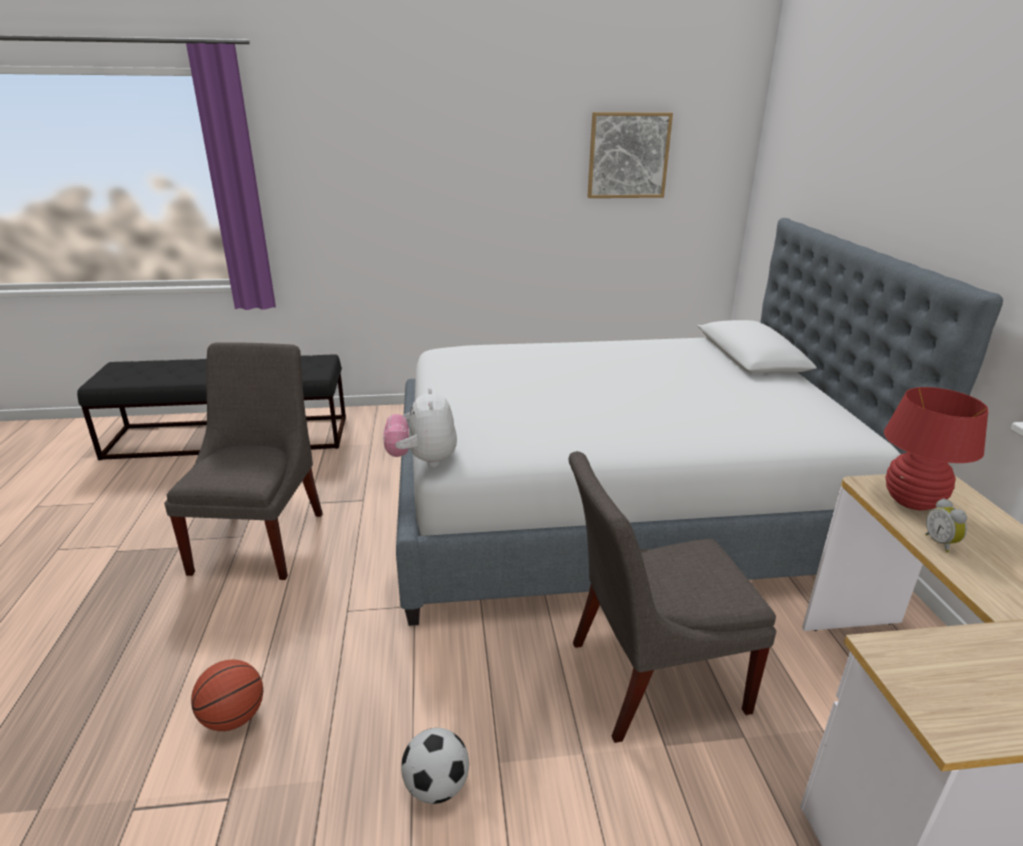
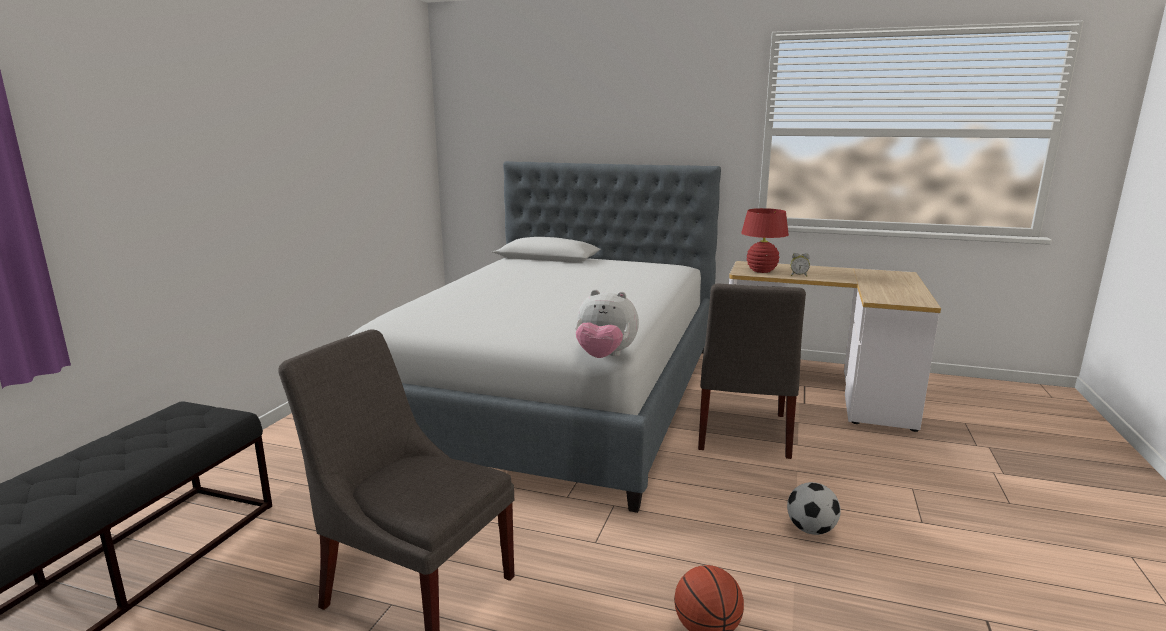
camera: 65 degrees left, 10 degrees down
picture [587,112,673,198] -> none

